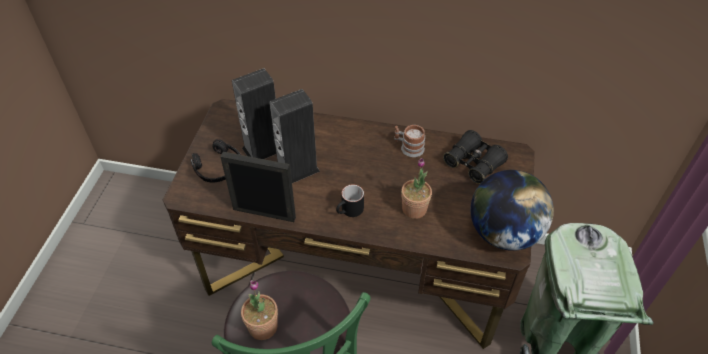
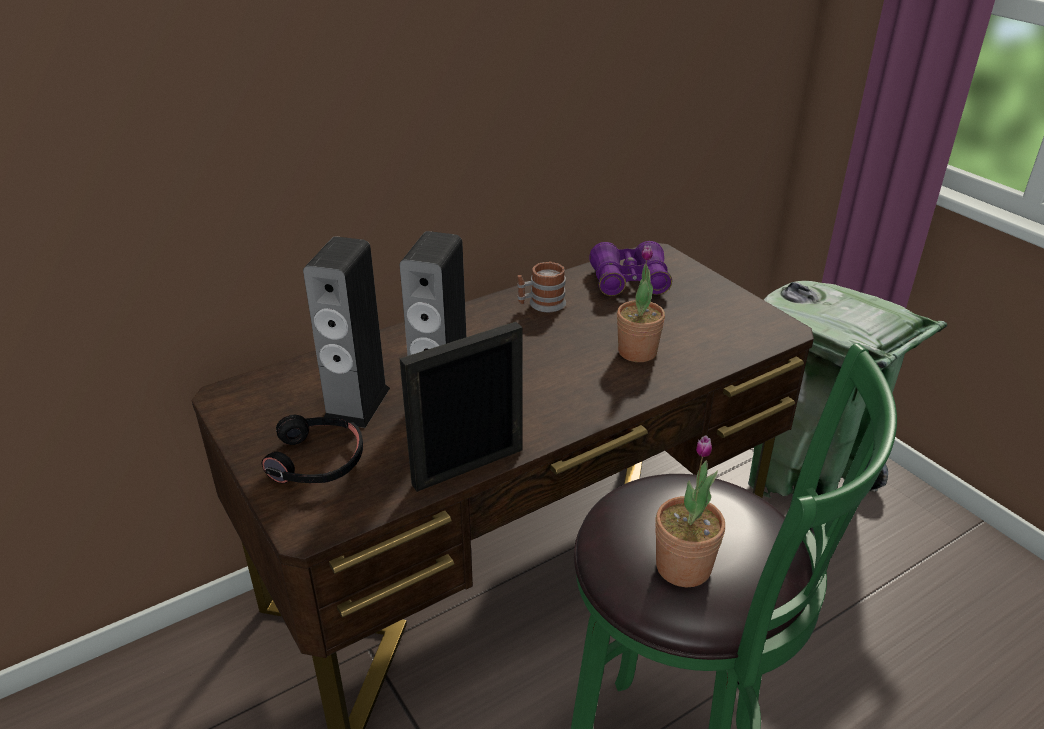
camera: 45 degrees left, 15 degrees down
black mug [336,184,364,217] -> none
black binoculars [443,130,508,184] -> purple binoculars [589,241,672,296]
globe [471,170,554,251] -> none

